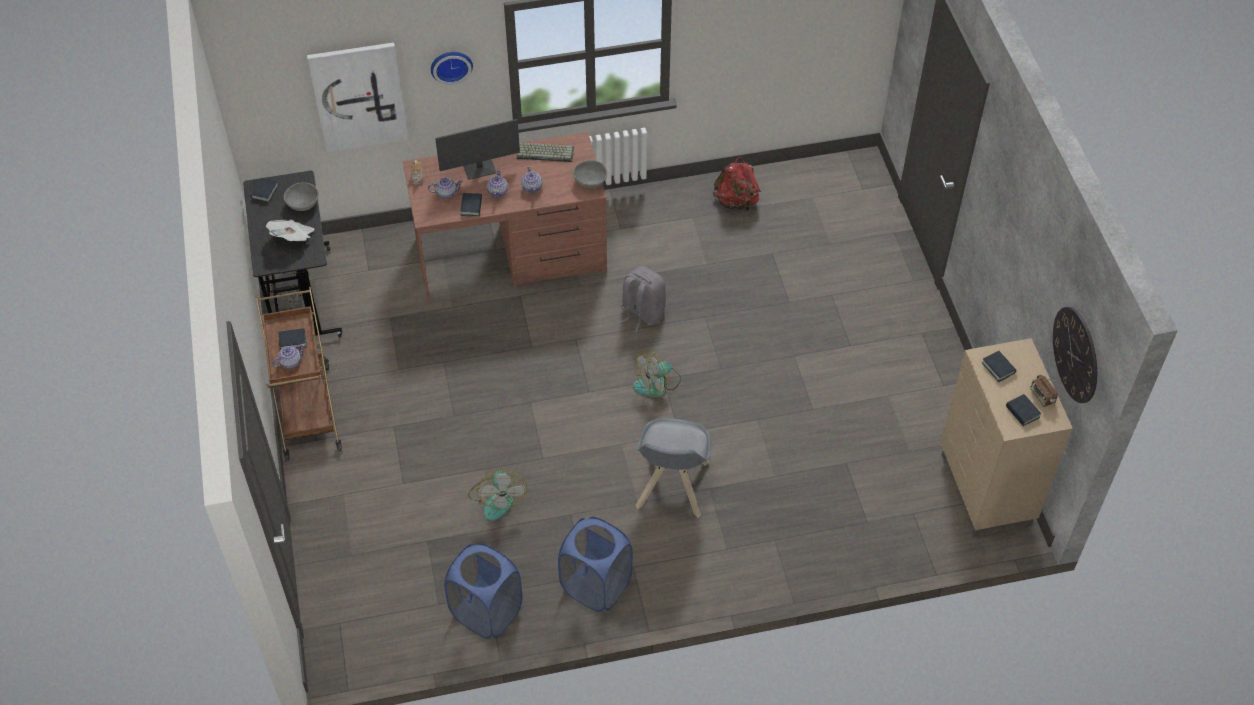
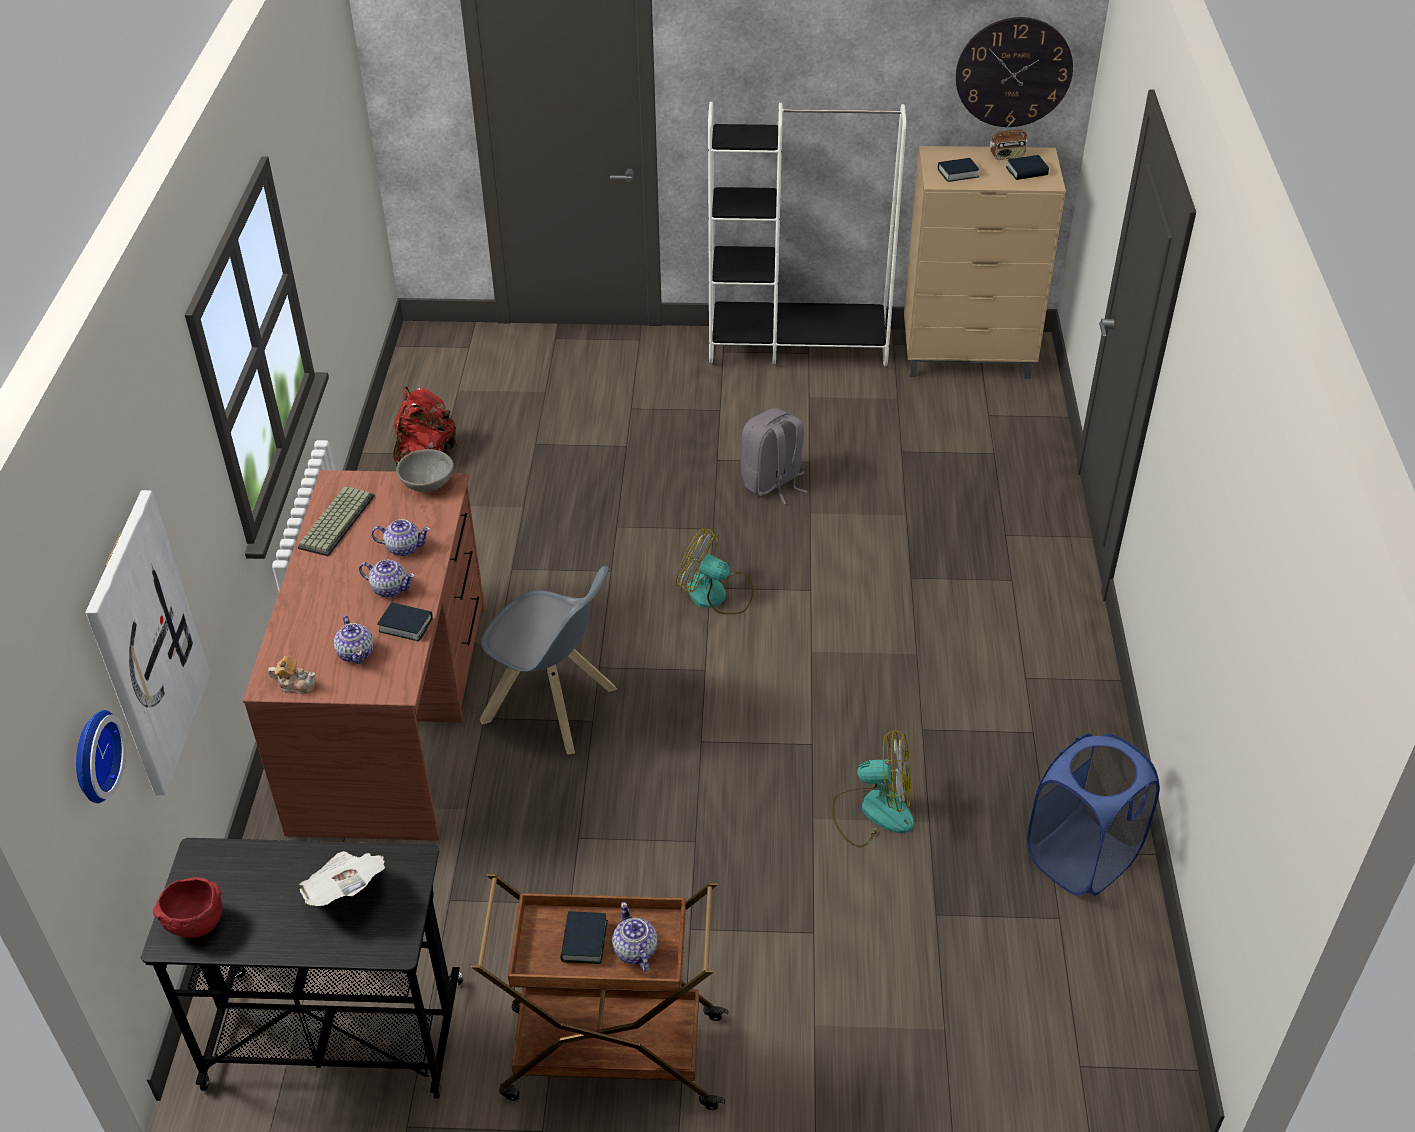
camera: 75 degrees left, 10 degrees down
book [251,178,279,202] -> red bowl [153,877,222,938]
grey bowl [284,183,319,211] -> none
teapot [428,177,463,199] -> teapot turned 150 degrees clockwise [334,615,374,664]
wall clock [431,52,473,85] -> wall clock moved to [76,710,126,803]
monitor [435,119,520,180] -> none
blue laundry basket [558,517,633,612] -> none
grey backpack [620,266,666,332] -> grey backpack moved to [741,408,808,505]
fan [633,351,681,397] -> fan turned 135 degrees clockwise [676,527,754,615]
grey chair [635,418,711,518] -> grey chair moved to [479,566,617,755]
none -> black clothes rack [708,102,906,366]

